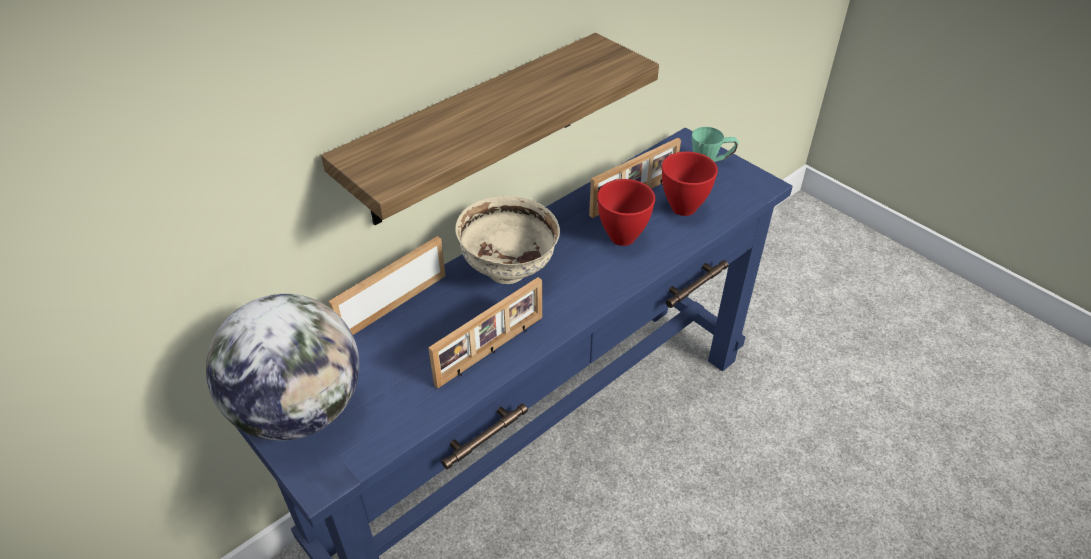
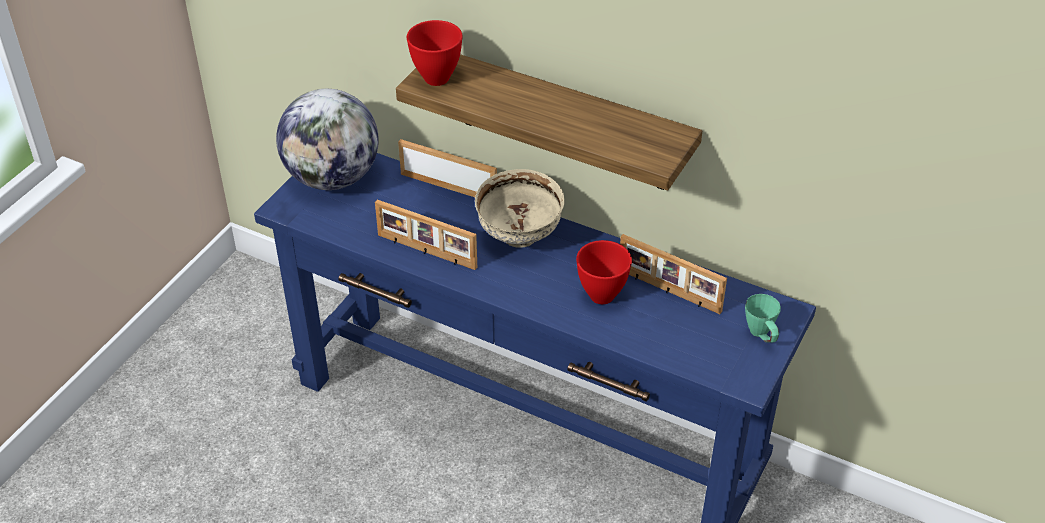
camera: 70 degrees right, 0 degrees up
red bowl [662,152,718,216] -> red bowl moved to [407,20,463,86]

